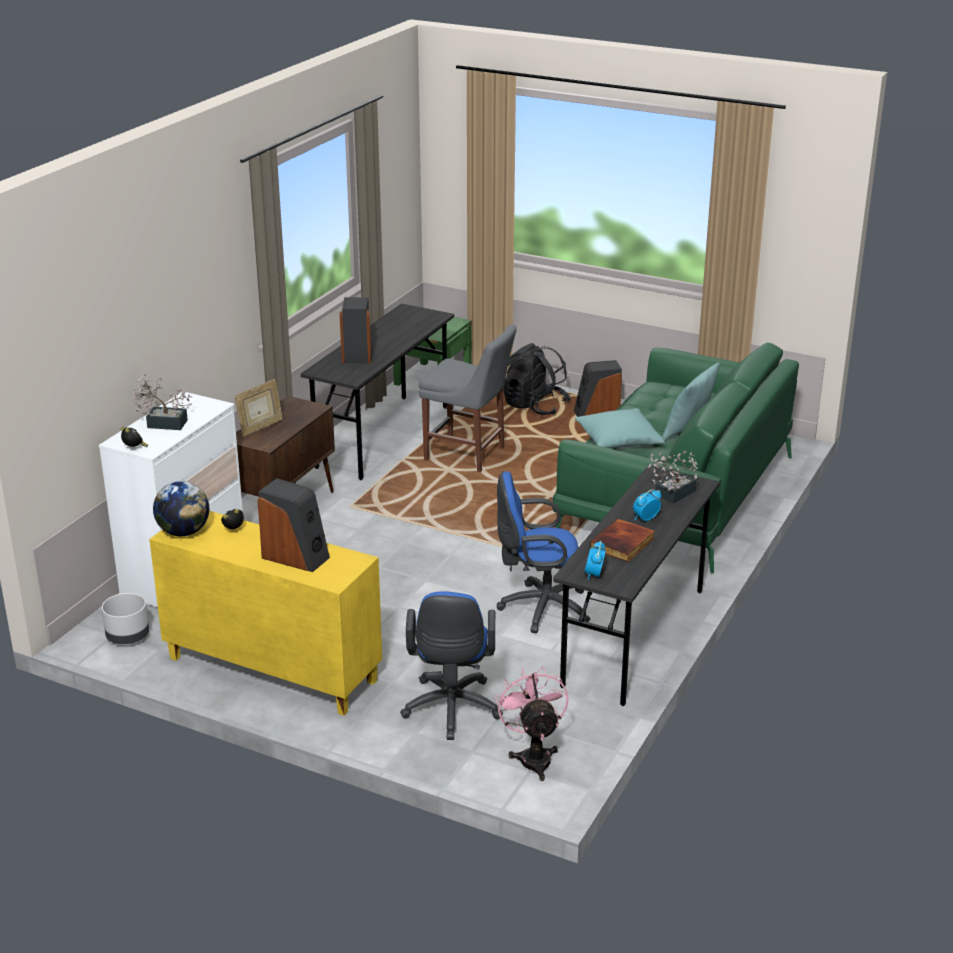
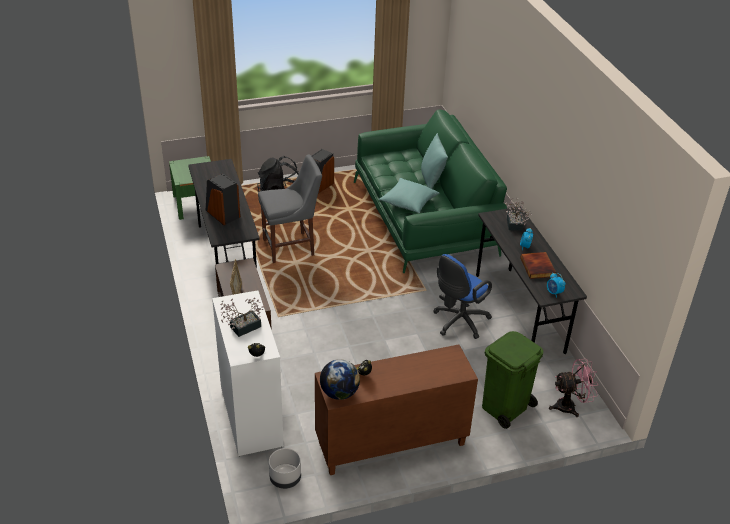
camera: 45 degrees left, 10 degrees up
yellow cabinet [149,511,382,716] -> brown cabinet [315,344,478,475]
speaker [257,478,330,572] -> none
blue office chair [400,591,503,740] -> green trash can [482,331,543,429]
pink fan [495,666,569,781] -> pink fan turned 135 degrees clockwise [549,359,599,417]

